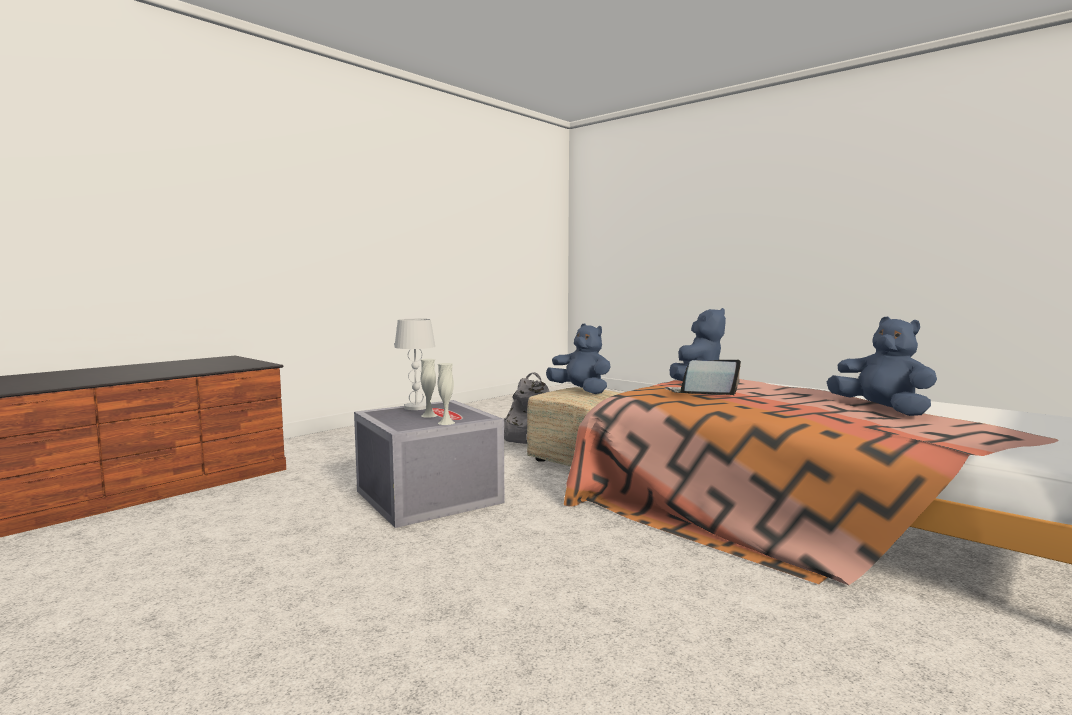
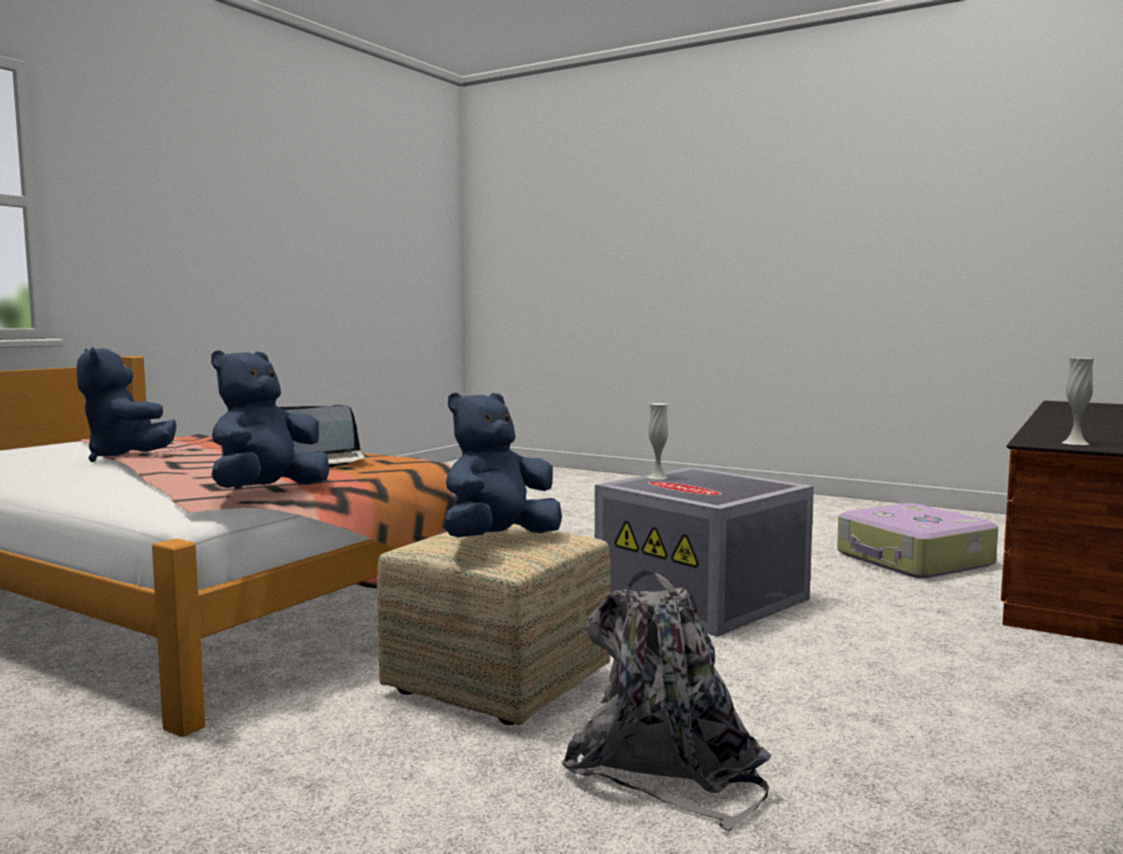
camera: 170 degrees right, 0 degrees up
white table lamp [394,319,435,410] -> none
white vase [421,359,437,418] -> white vase moved to [1062,358,1094,445]
blue plush toy [546,323,611,394] -> blue plush toy turned 105 degrees clockwise [444,392,562,537]
none -> suitcase [837,503,998,578]

